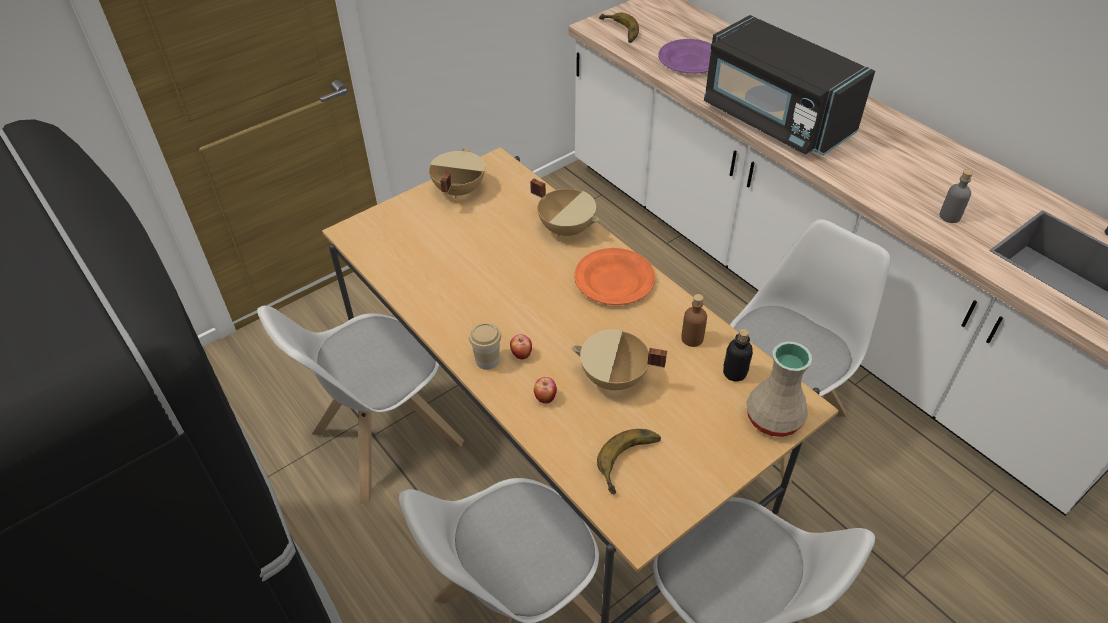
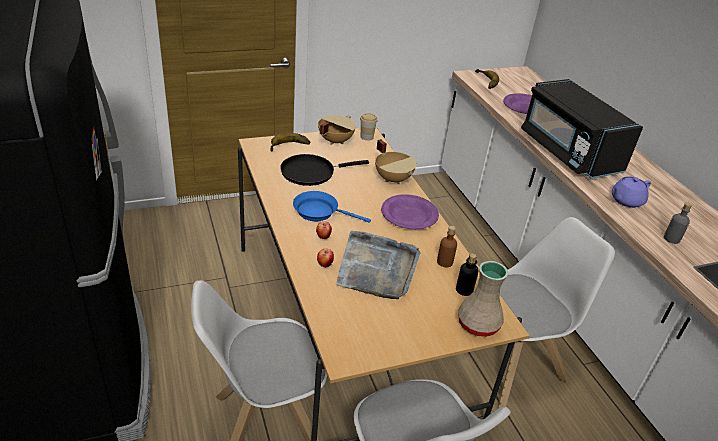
camera: 15 degrees right, 10 degrees down
chair [257,306,464,504] -> none
cup [469,323,501,370] -> cup moved to [360,113,378,141]
beige cooking pot [572,329,667,390] -> grey tray [336,231,421,299]
orange plate [574,248,655,305] -> purple plate [381,194,439,229]
banana [597,429,661,494] -> banana moved to [270,133,310,152]
none -> black frying pan [280,154,369,186]
none -> blue frying pan [293,191,371,223]
none -> purple teapot [612,176,651,208]

